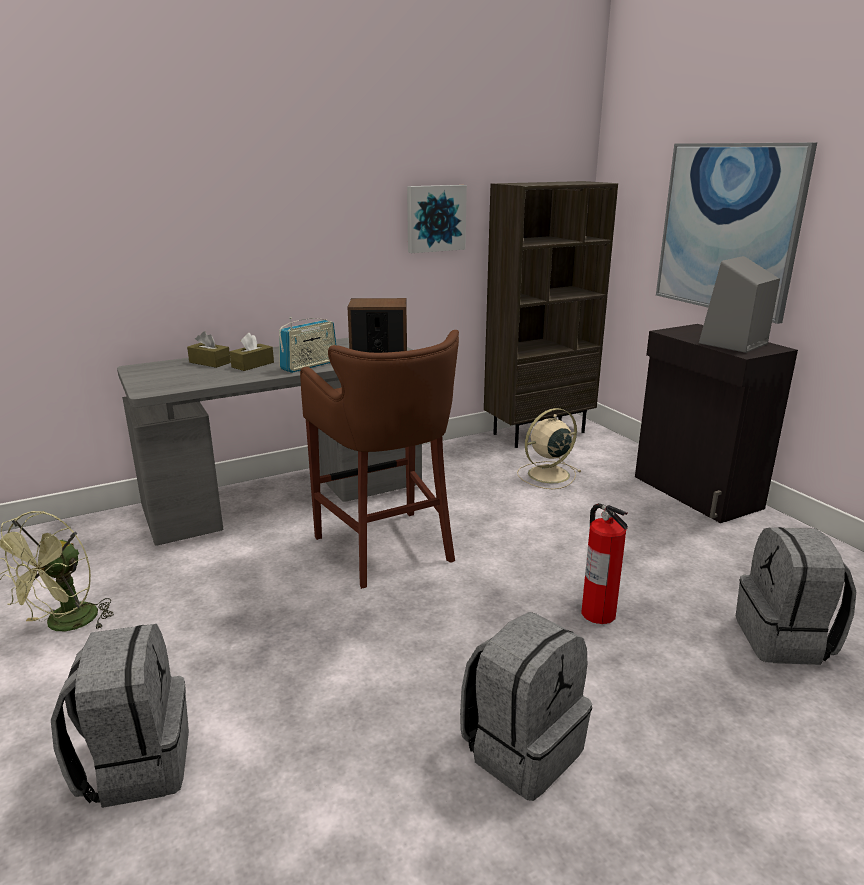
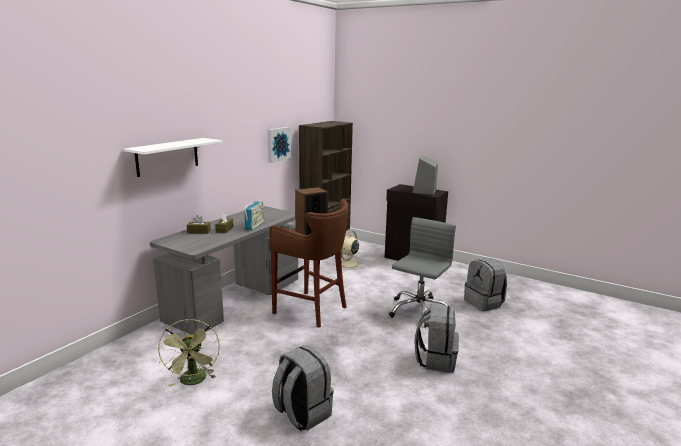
camera: 30 degrees left, 5 degrees down
fire extinguisher [581,503,628,624] -> grey office chair [389,217,456,328]
picture [656,143,817,324] -> none
none -> white shelf [124,138,222,177]

